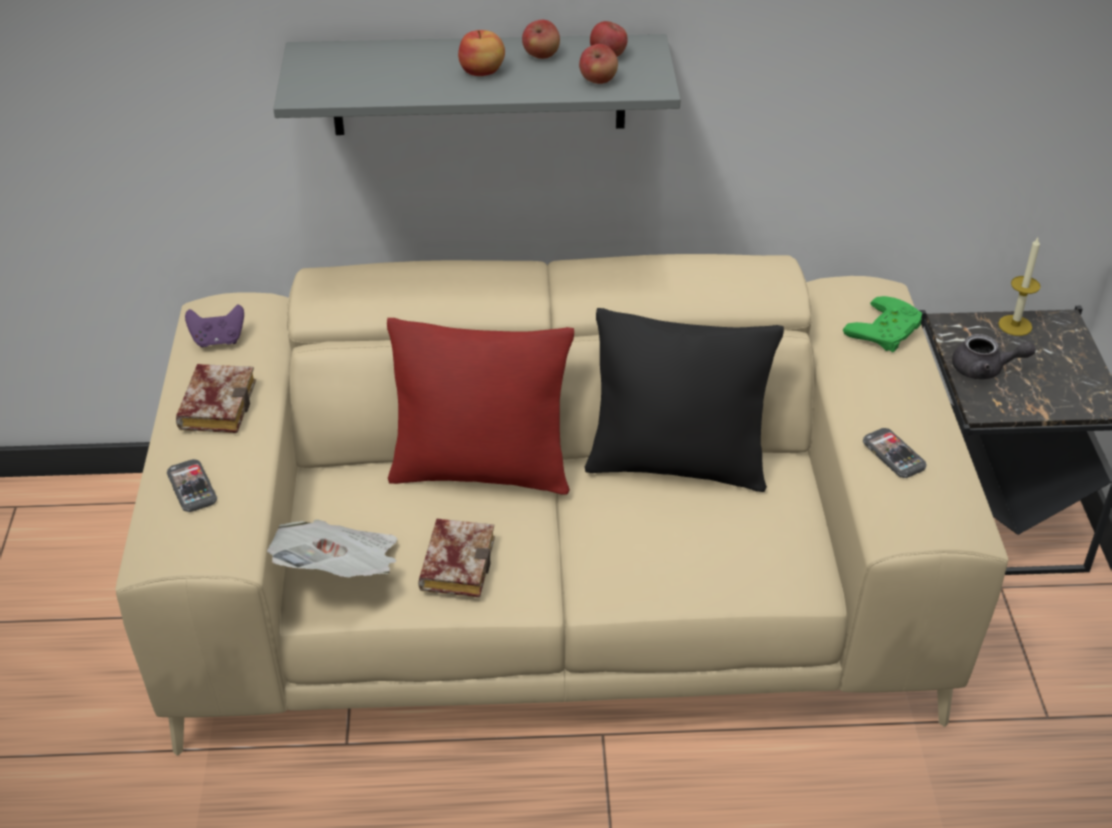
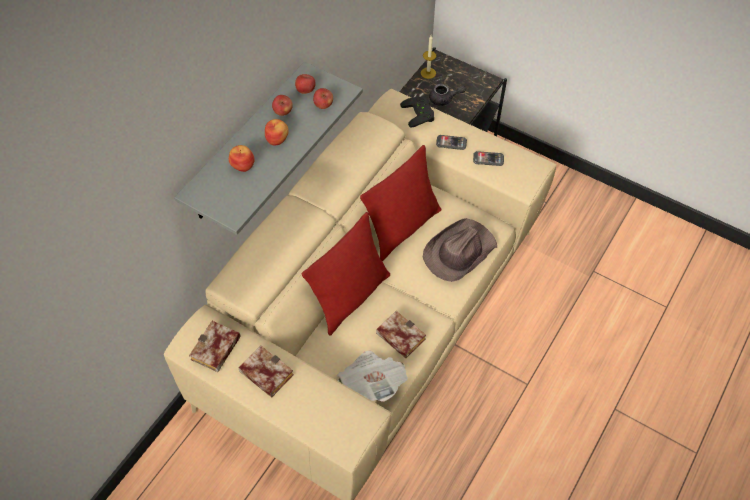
camera: 55 degrees left, 15 degrees up
phone [167,459,217,512] -> phone moved to [436,135,467,150]
purple game controller [185,304,244,347] -> book [189,321,241,372]
black pillow [585,308,784,492] -> red pillow [360,145,441,261]
green game controller [843,296,922,352] -> black game controller [400,97,434,128]
grey teapot [952,334,1036,380] -> grey teapot turned 45 degrees clockwise [429,84,466,106]
none -> apple [229,145,255,172]
none -> brown hat [423,218,497,282]

